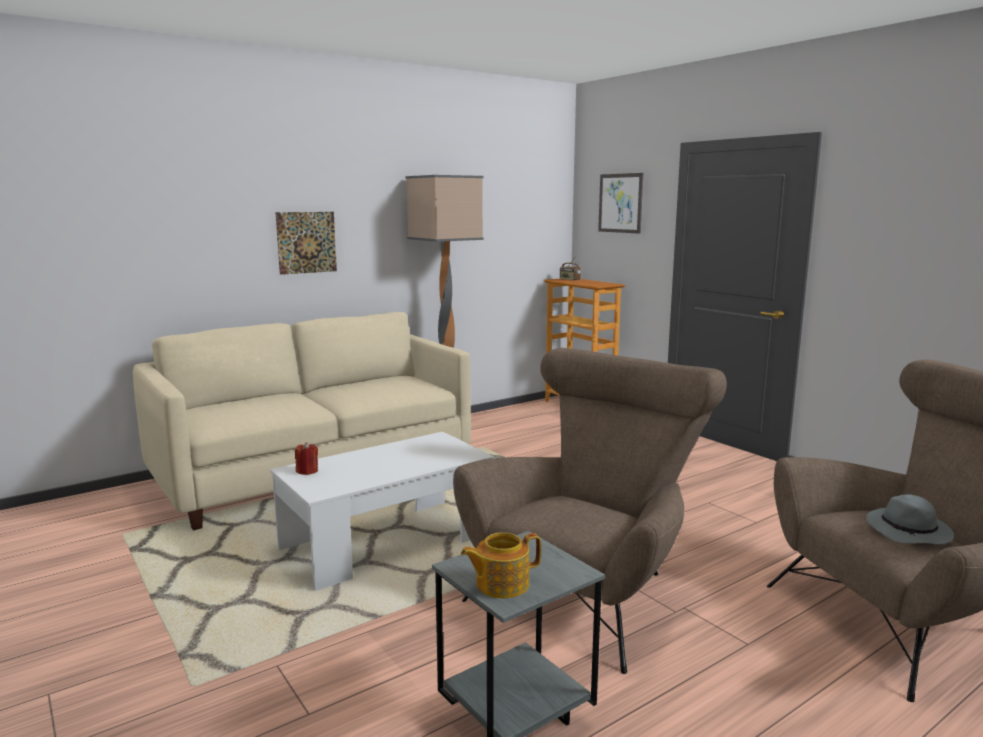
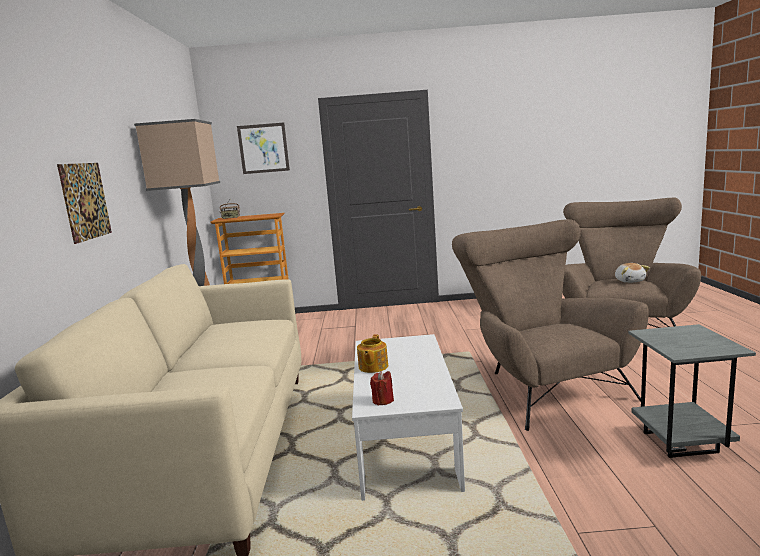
camera: 55 degrees left, 0 degrees up
teapot [461,532,541,598] -> teapot moved to [357,335,388,373]
grey hat [866,494,954,544] -> plush toy [615,263,650,283]

